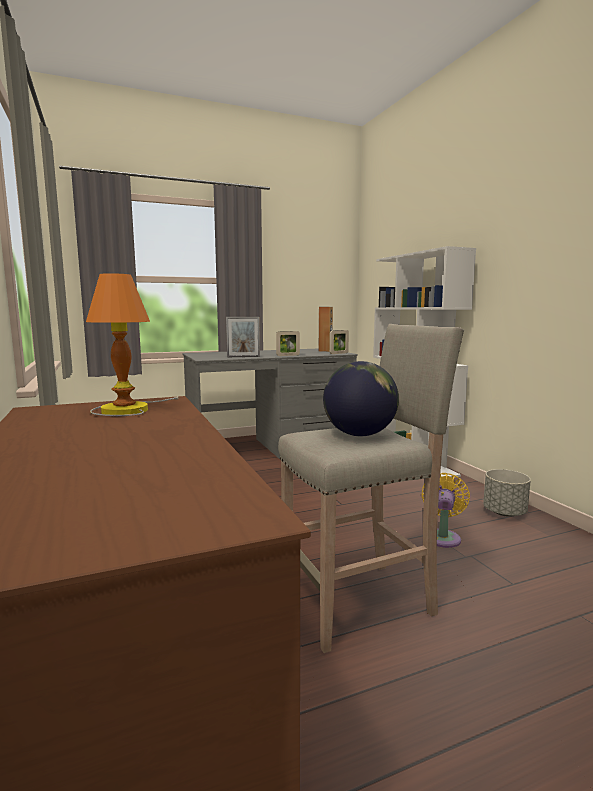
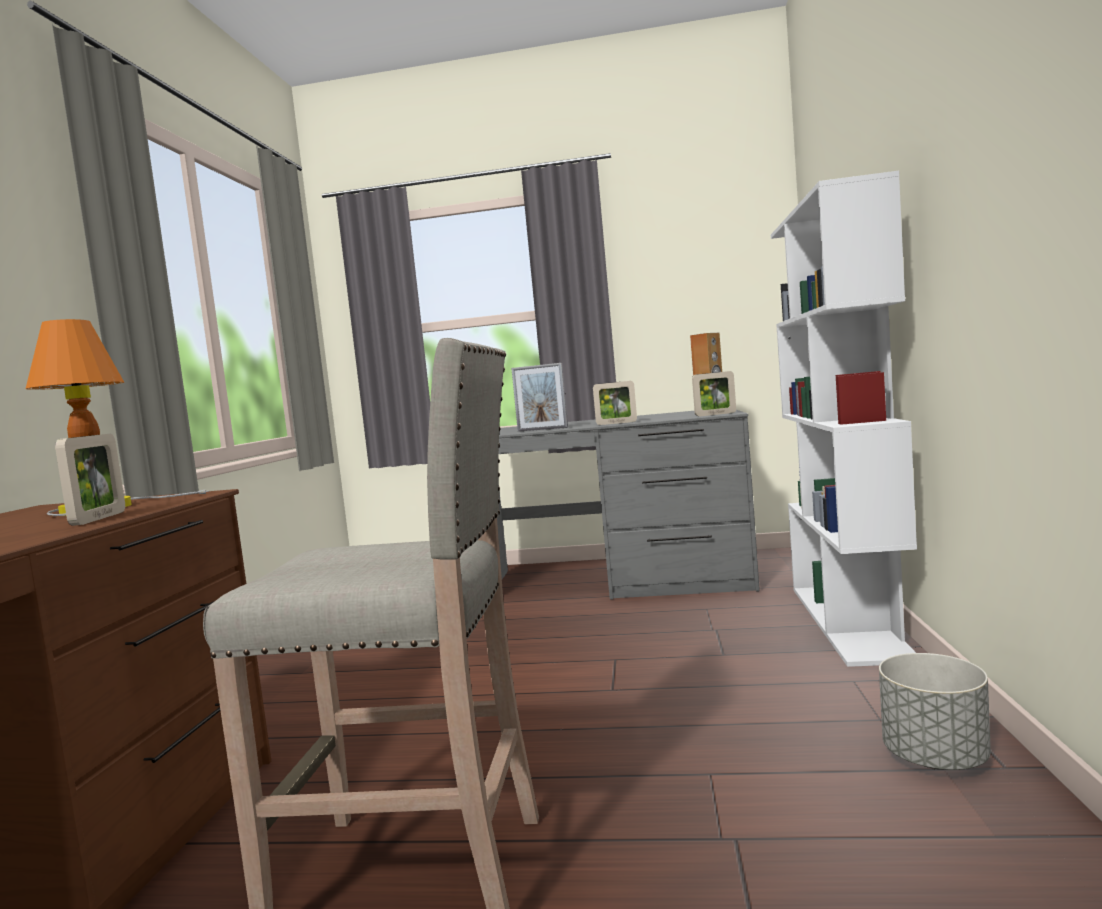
camera: 30 degrees right, 5 degrees down
globe [323,361,399,436] -> none
yellow fan [422,473,470,548] -> none
none -> picture frame [55,434,125,526]

